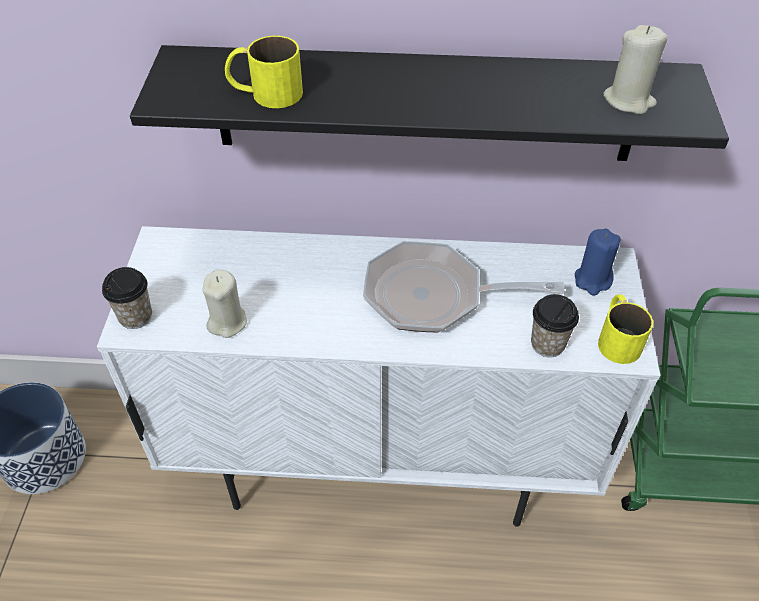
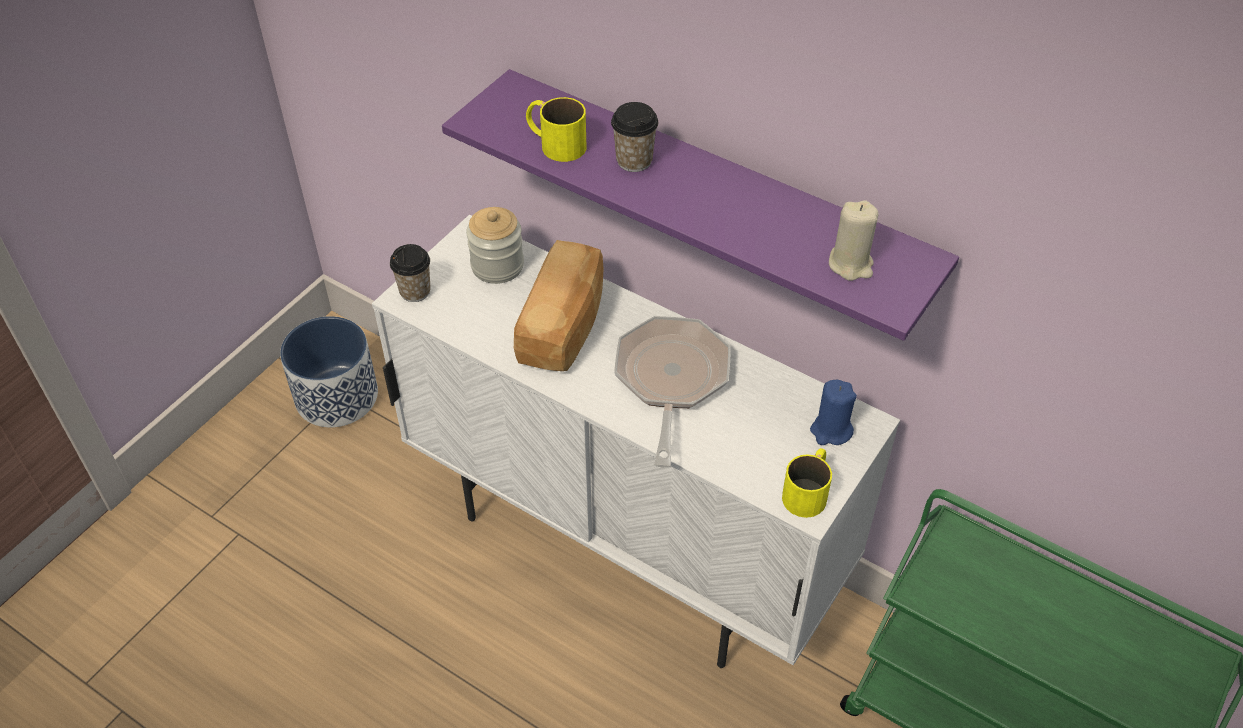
camera: 30 degrees right, 0 degrees up
black shelf [130,45,729,161] -> purple shelf [442,69,959,341]
beige candle [203,269,247,338] -> none
frying pan [363,241,565,332] -> frying pan turned 60 degrees clockwise [614,316,730,468]
cup [531,294,579,357] -> cup moved to [611,102,658,172]
none -> jar [466,207,524,284]
none -> bread [514,240,603,371]

